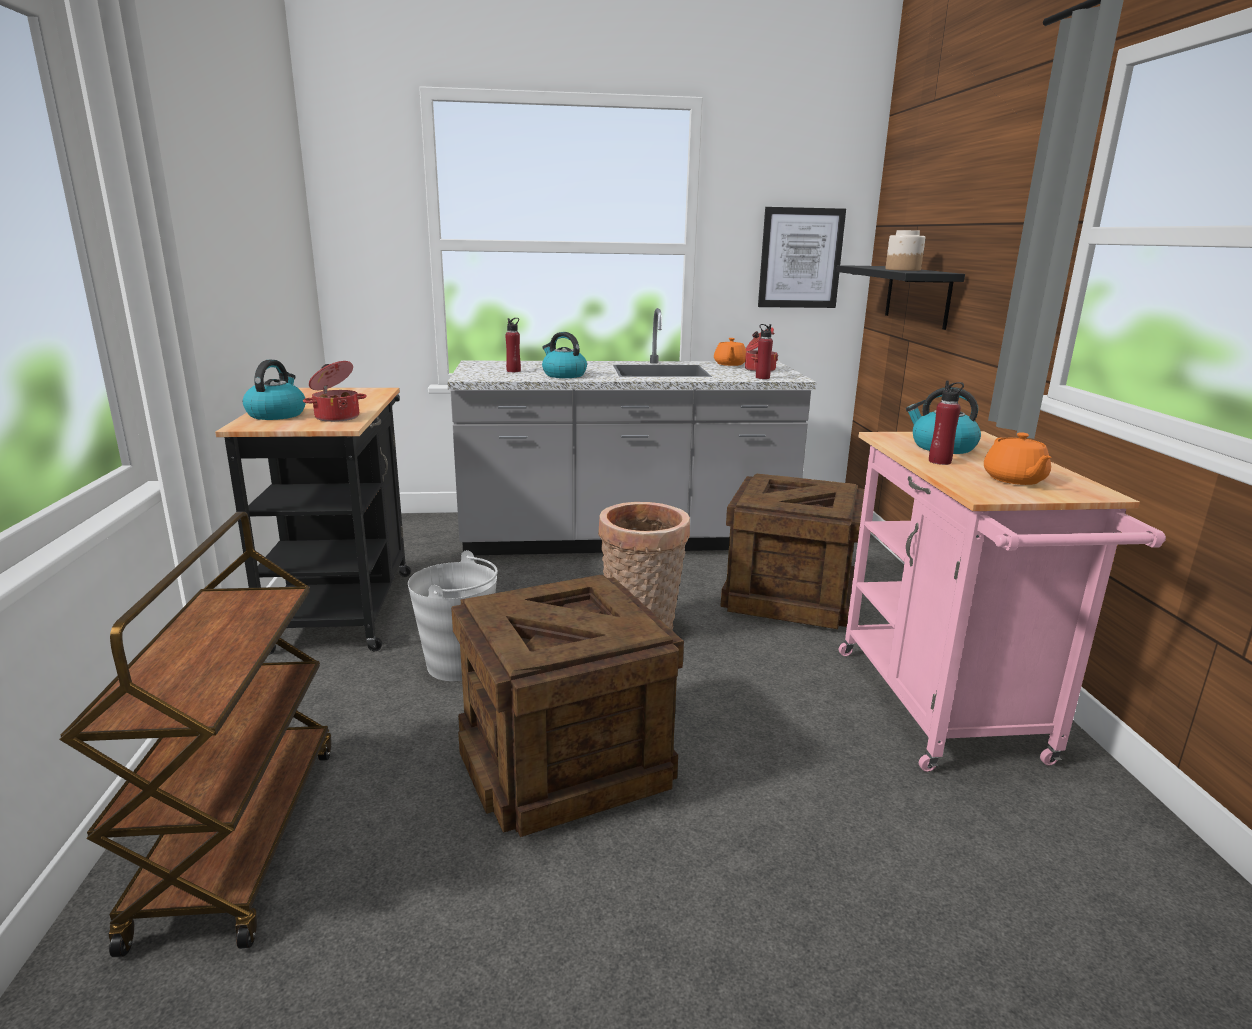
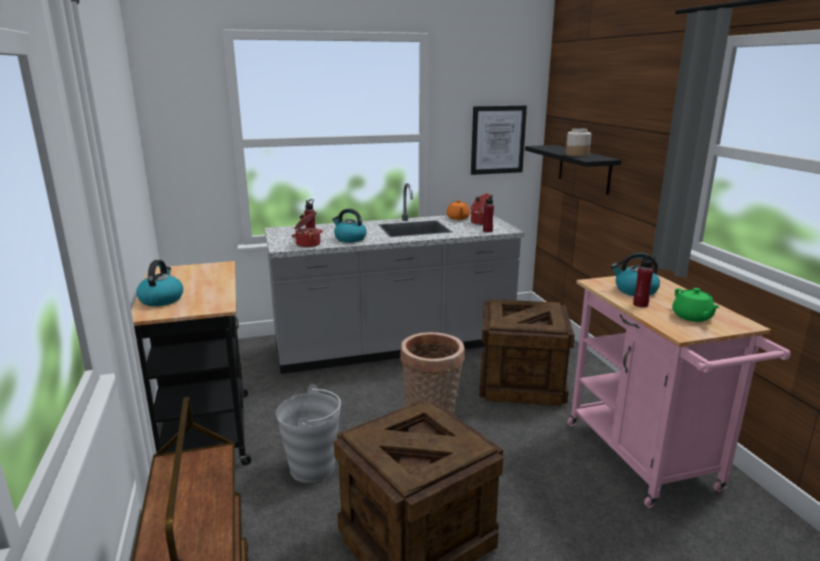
camera: 10 degrees left, 0 degrees up
cooking pot [303,361,367,422] -> cooking pot moved to [292,212,323,247]
orange teapot [984,432,1052,485] -> green teapot [672,288,720,322]

